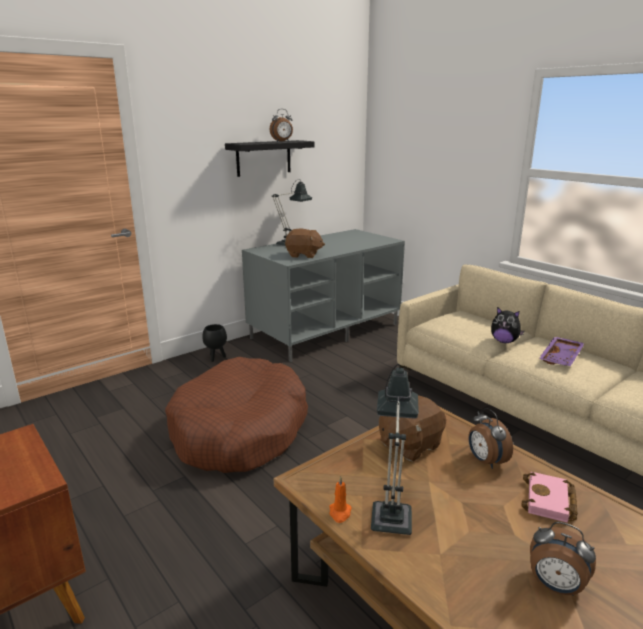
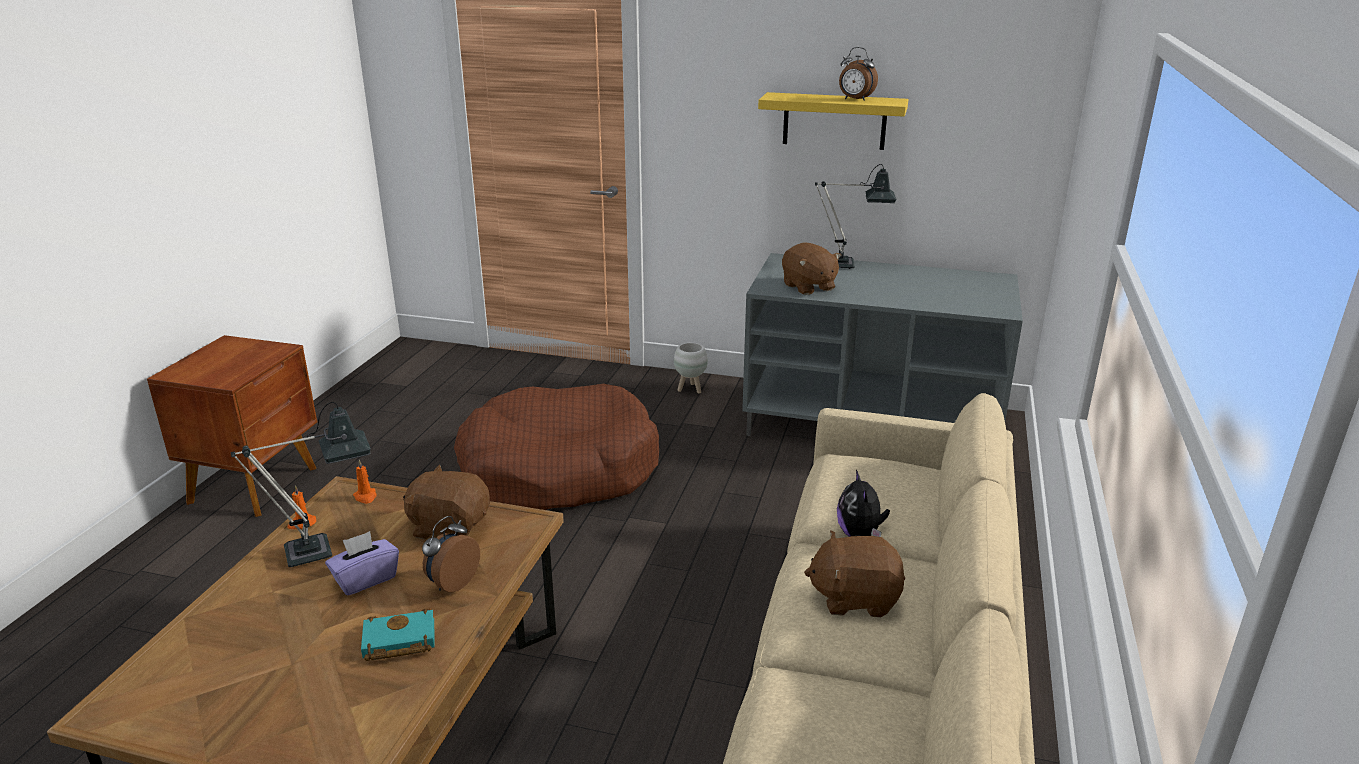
camera: 55 degrees right, 5 degrees up
black planter [202,324,227,362] -> white planter [674,342,708,394]
black shelf [225,140,315,177] -> yellow shelf [758,92,908,150]
pink book [521,472,578,523] -> turquoise book [361,608,435,661]
alarm clock [530,522,596,596] -> none
purple tray [539,337,585,366] -> brown plush toy [804,530,905,617]
none -> purple tissue box [325,531,399,596]
none -> orange candle [353,460,377,504]

